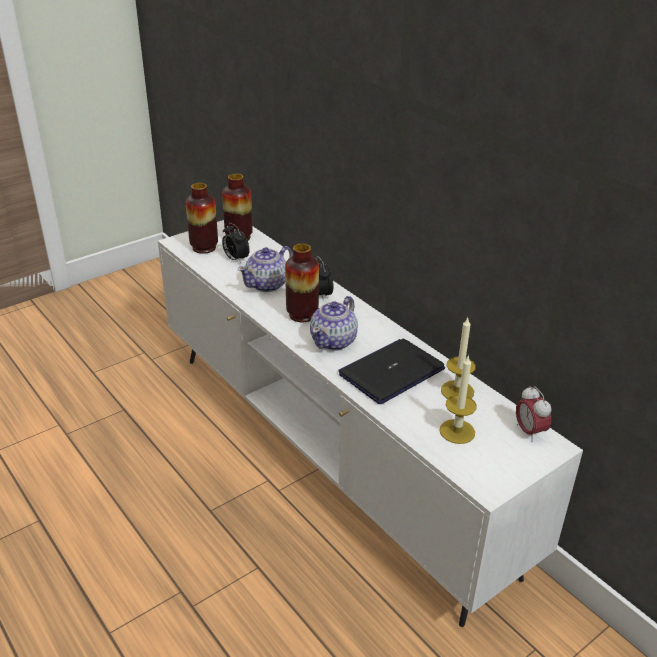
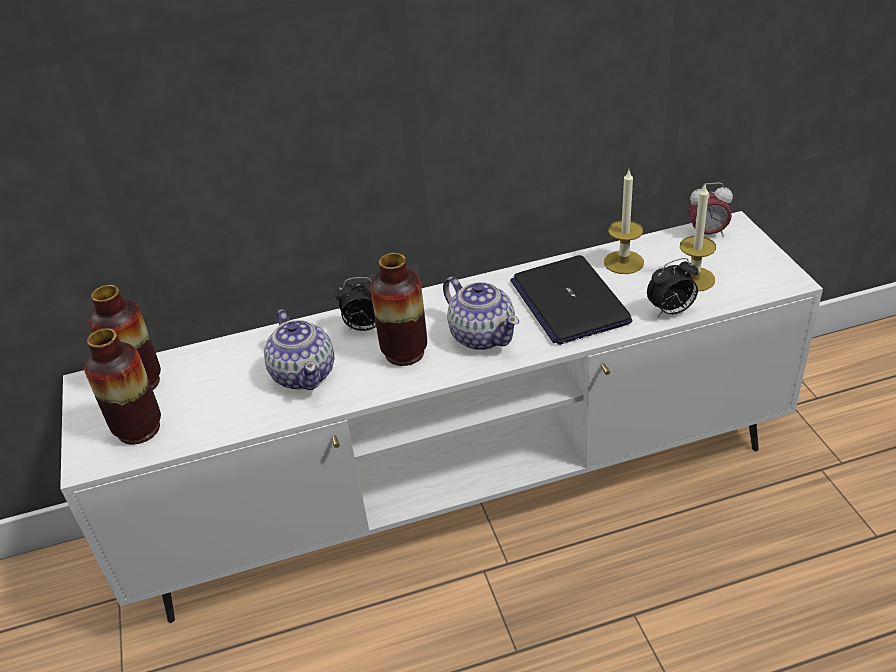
camera: 65 degrees left, 5 degrees up
alarm clock [222,223,250,263] -> alarm clock moved to [647,258,699,317]

